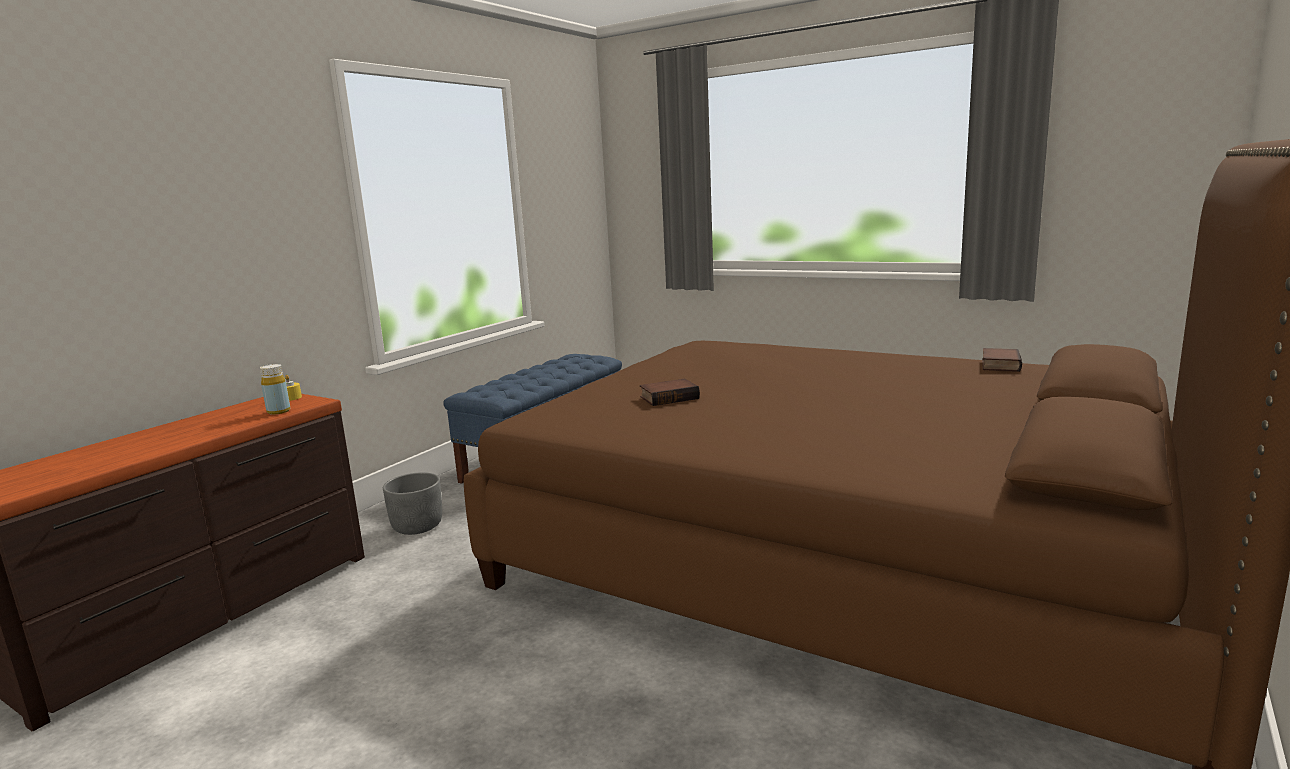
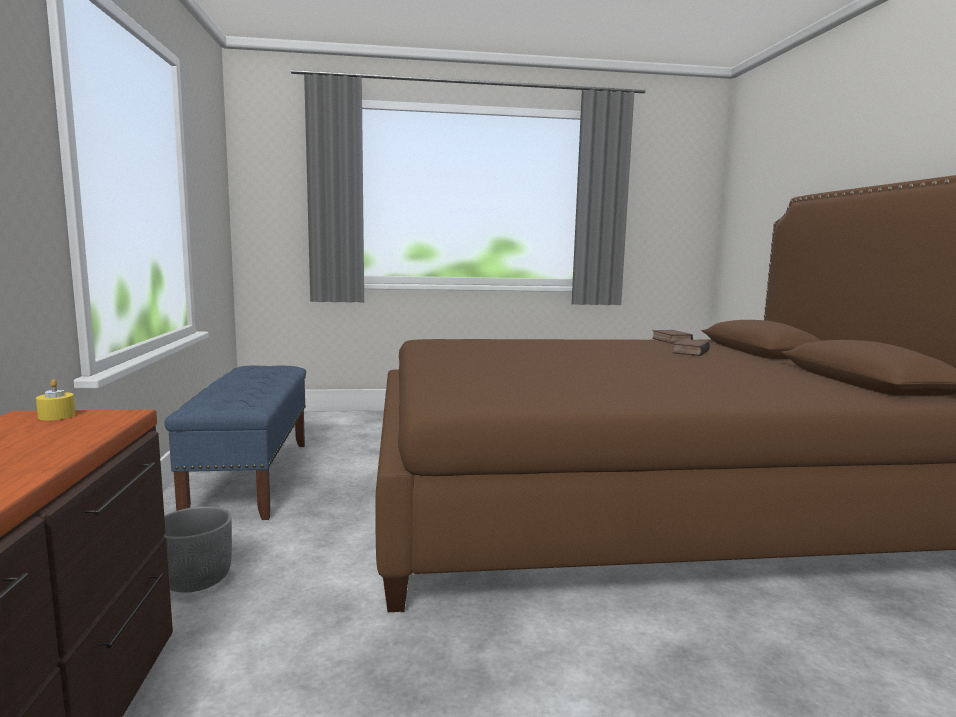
camera: 40 degrees left, 5 degrees down
yellow bottle [260,364,290,415] -> none
book [640,379,700,406] -> book moved to [672,339,710,356]

